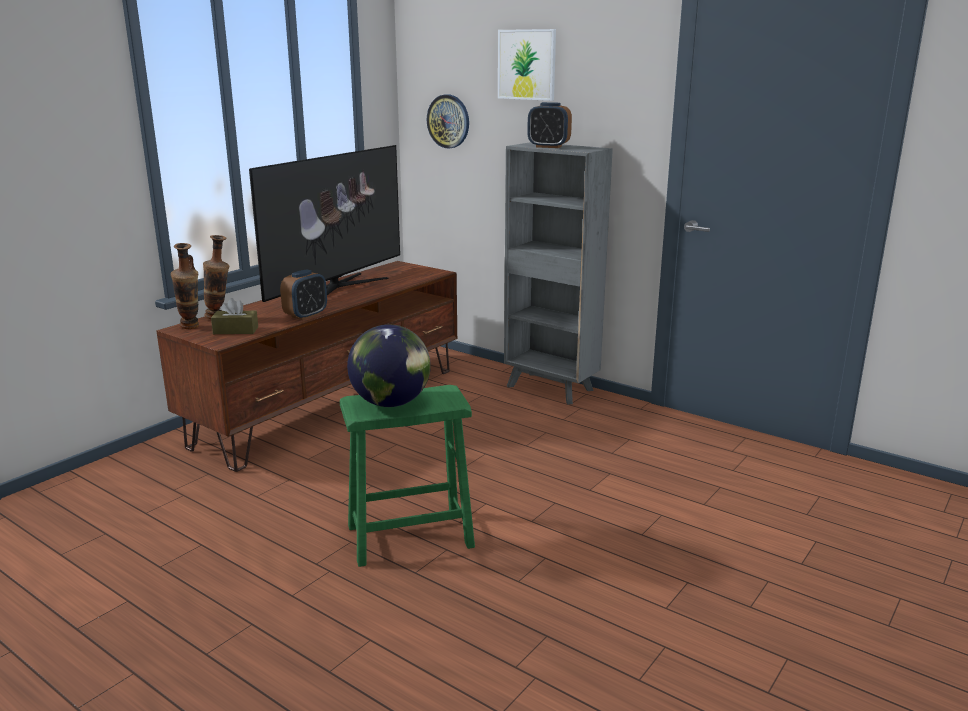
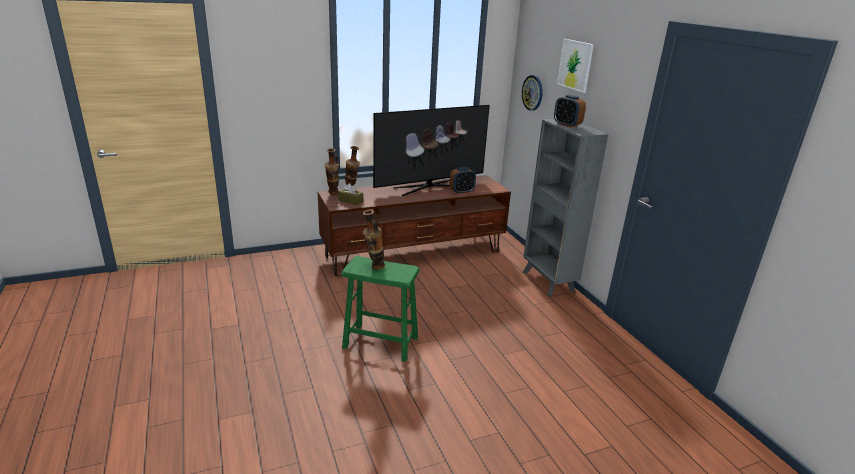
camera: 30 degrees right, 5 degrees up
alarm clock [280,269,327,320] -> alarm clock moved to [450,167,476,194]
globe [347,324,431,407] -> vase [363,210,385,270]

